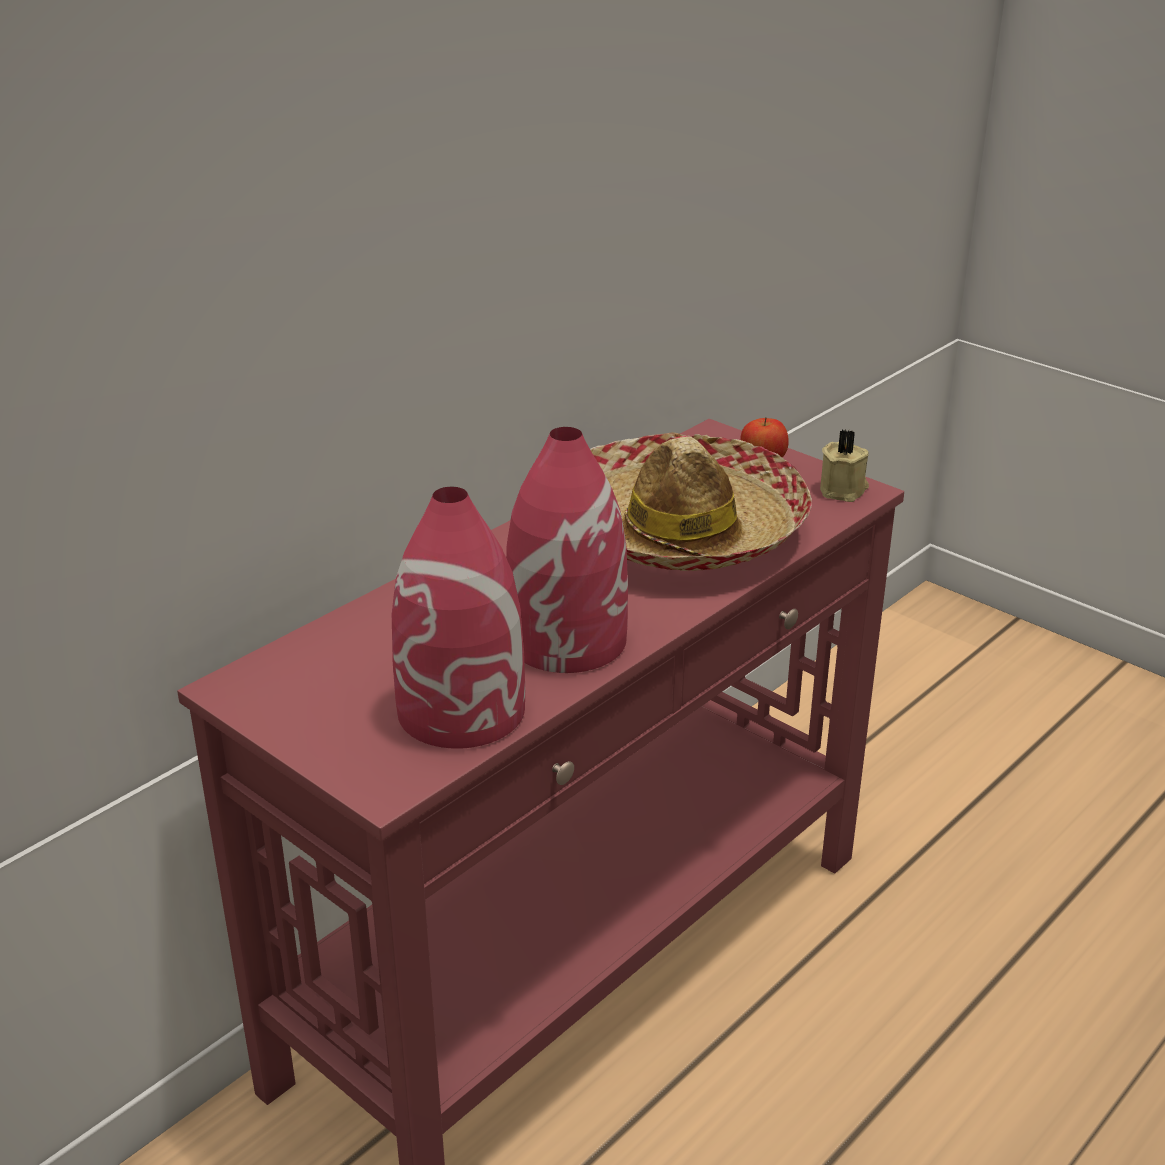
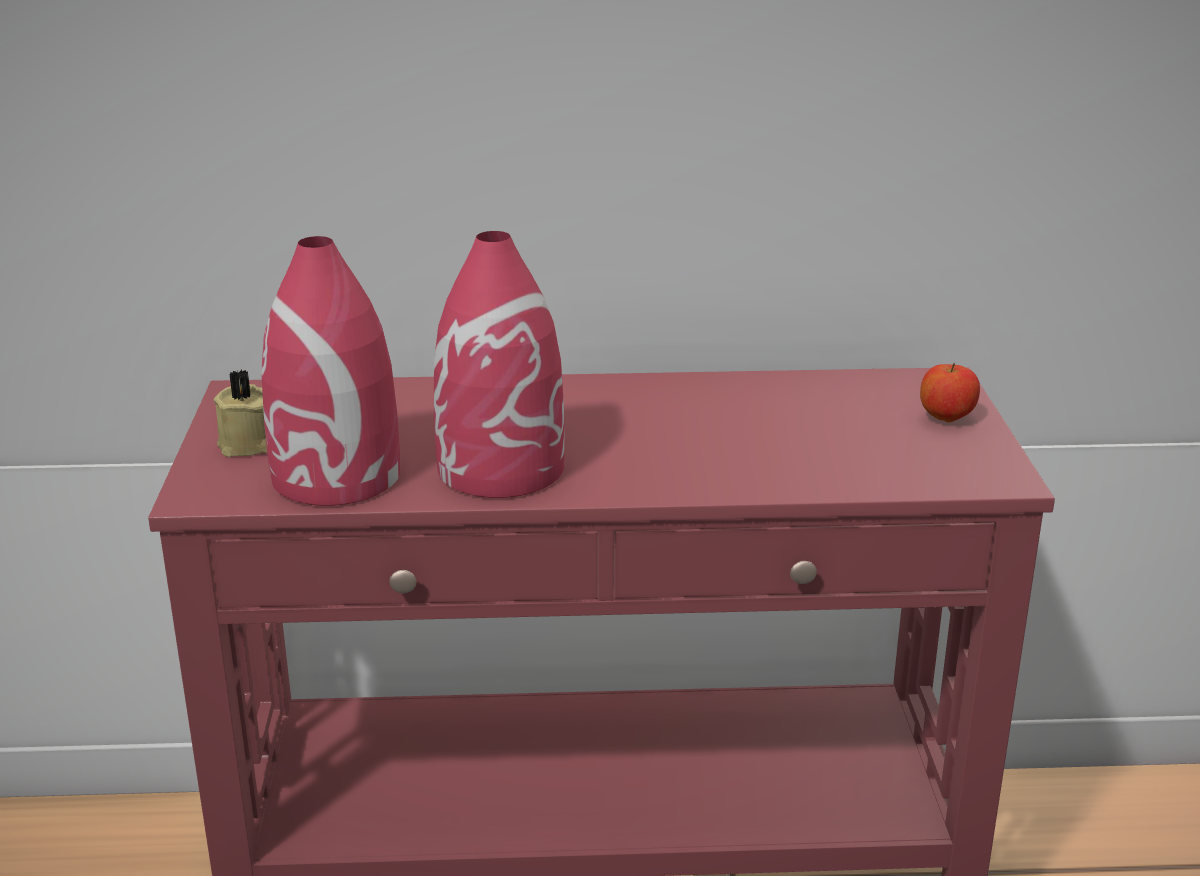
camera: 45 degrees right, 5 degrees down
hat [590,432,812,571] -> none
beige candle [820,429,869,502] -> beige candle moved to [214,370,267,457]

